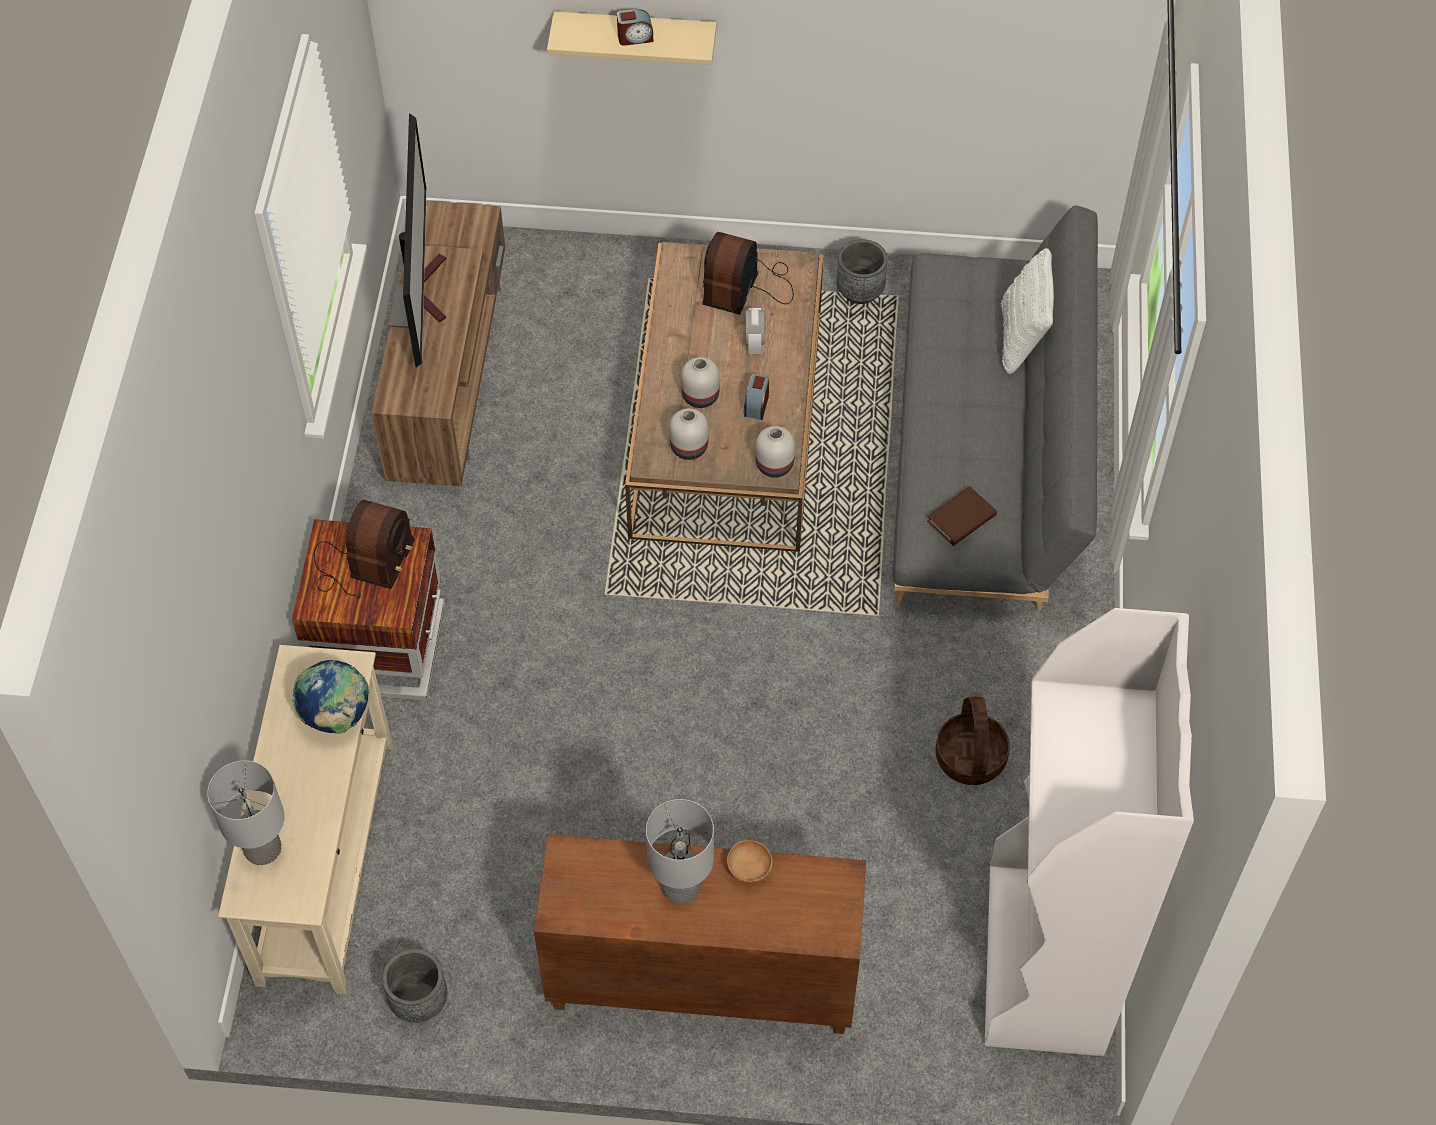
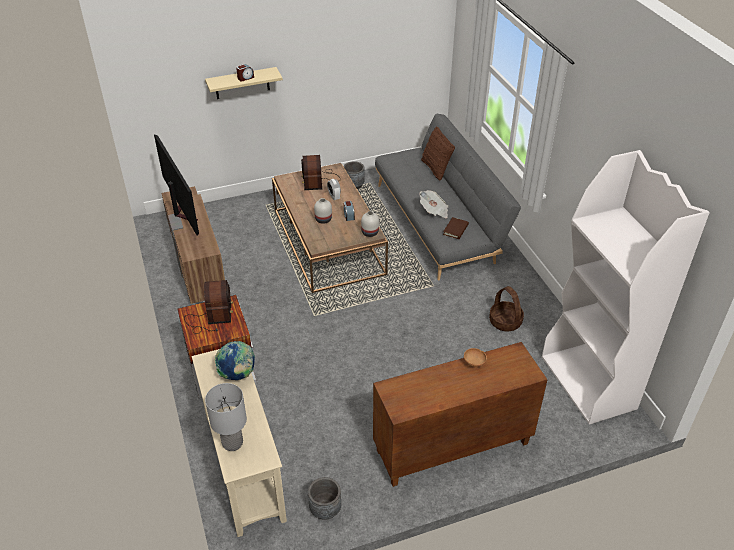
camera: 25 degrees left, 15 degrees down
grey table lamp [646,799,714,905] -> none
white vase [669,408,708,460] -> none
white pillow [1000,248,1054,374] -> brown pillow [421,126,455,181]
none -> newspaper [419,190,448,218]

